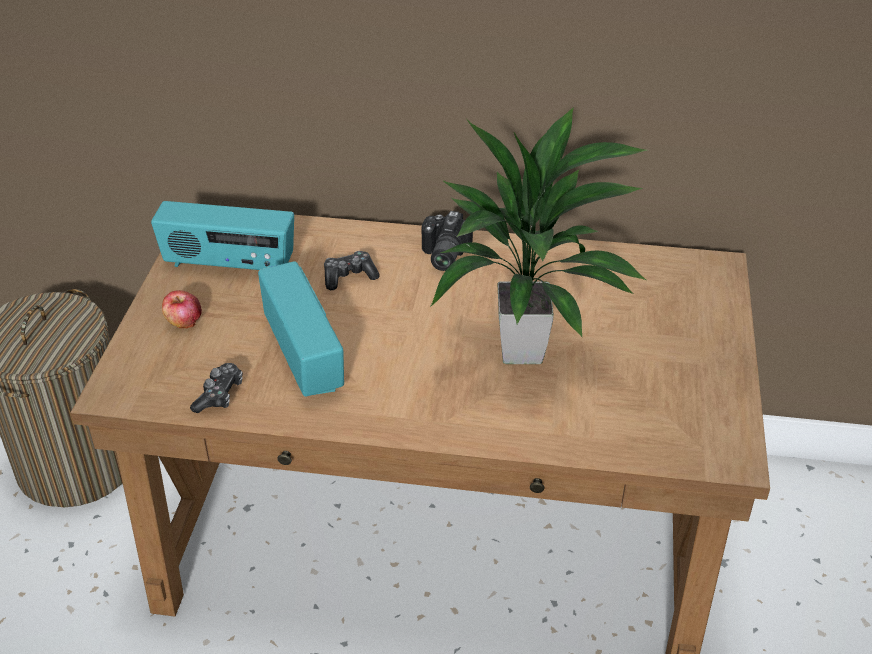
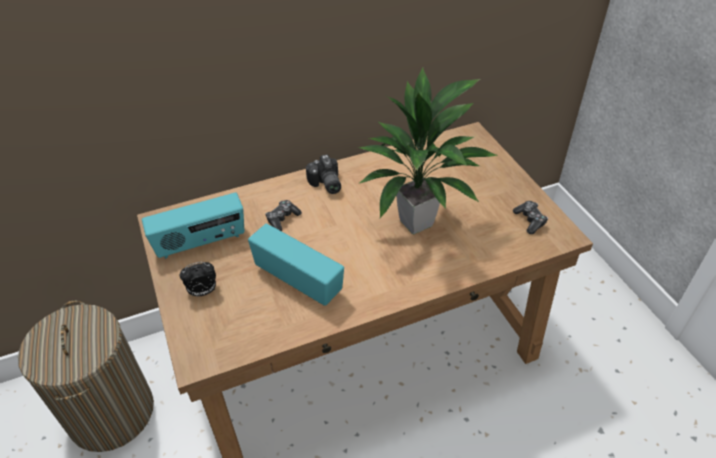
camera: 30 degrees left, 5 degrees up
apple [162,290,202,329] -> alarm clock [180,262,216,296]
game controller [190,363,243,413] -> game controller moved to [513,201,548,234]

